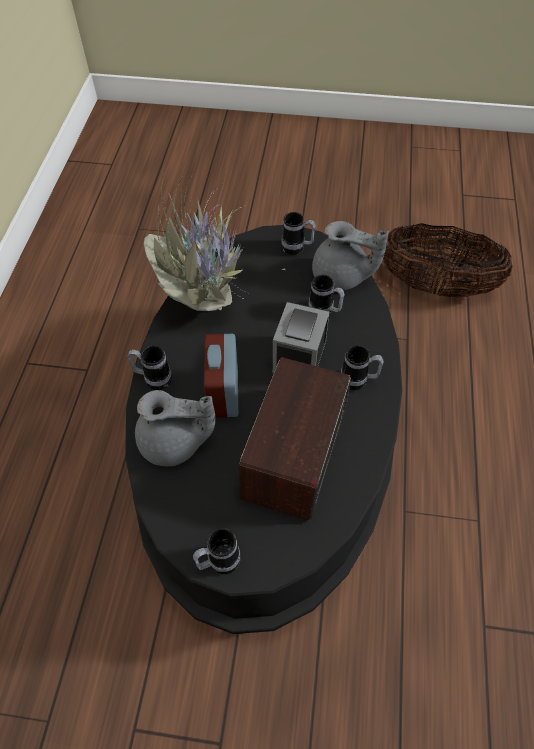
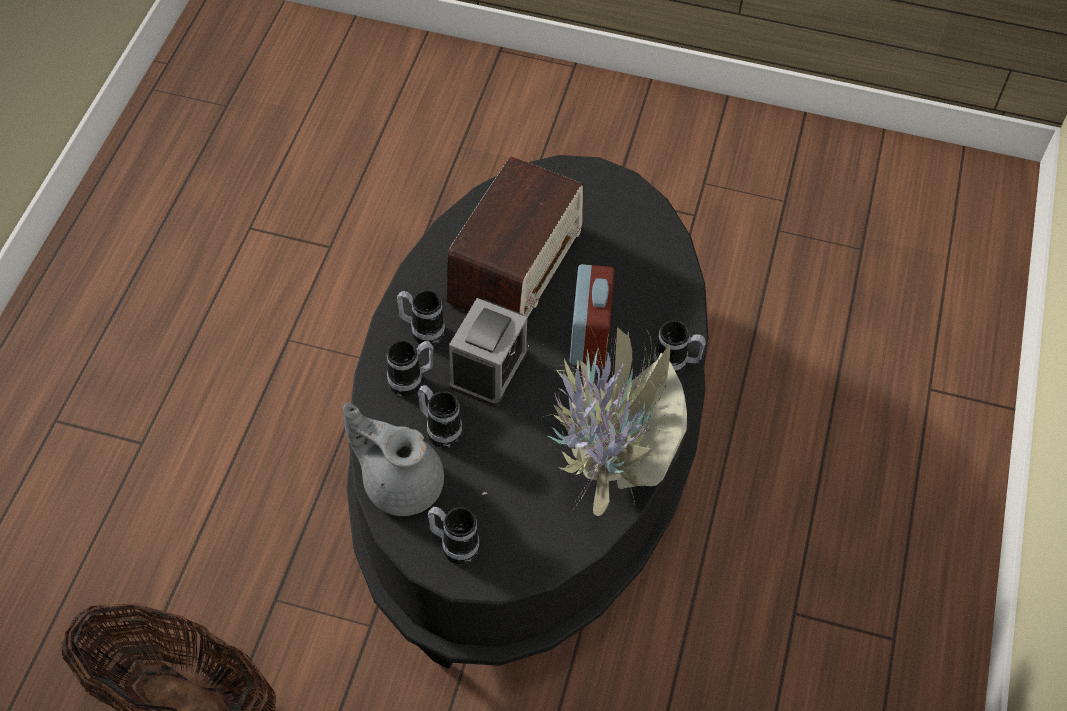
camera: 175 degrees left, 0 degrees up
grey teapot [135,390,215,466] -> none
mug [193,528,240,574] -> mug moved to [387,340,433,396]

